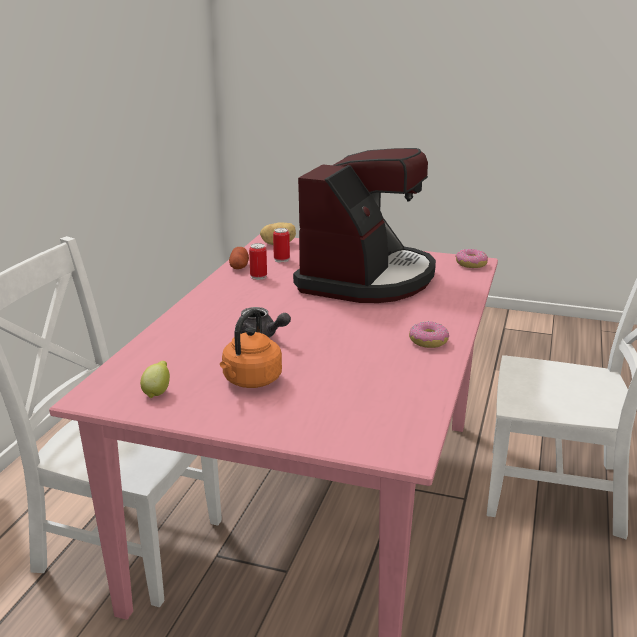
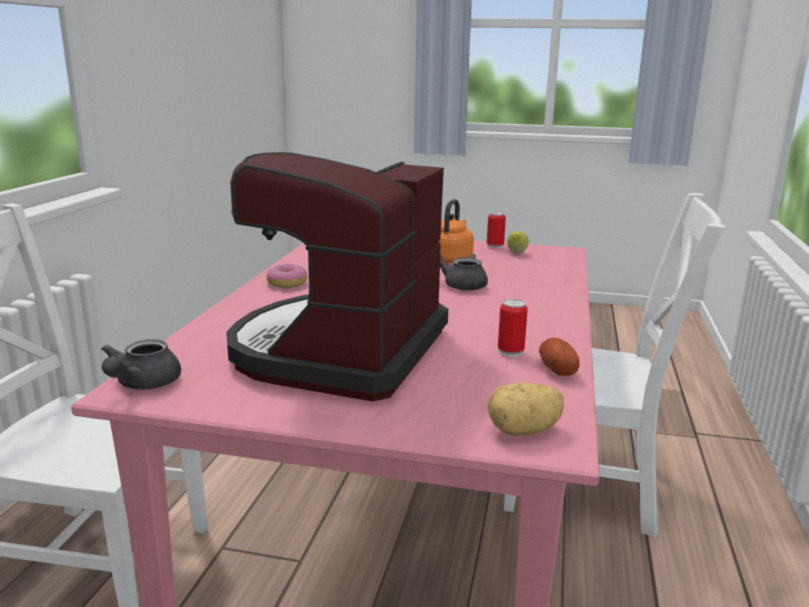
camera: 175 degrees right, 5 degrees down
can [273,228,290,263] -> can moved to [487,212,506,249]
donut [455,249,488,268] -> grey teapot [102,339,181,390]

